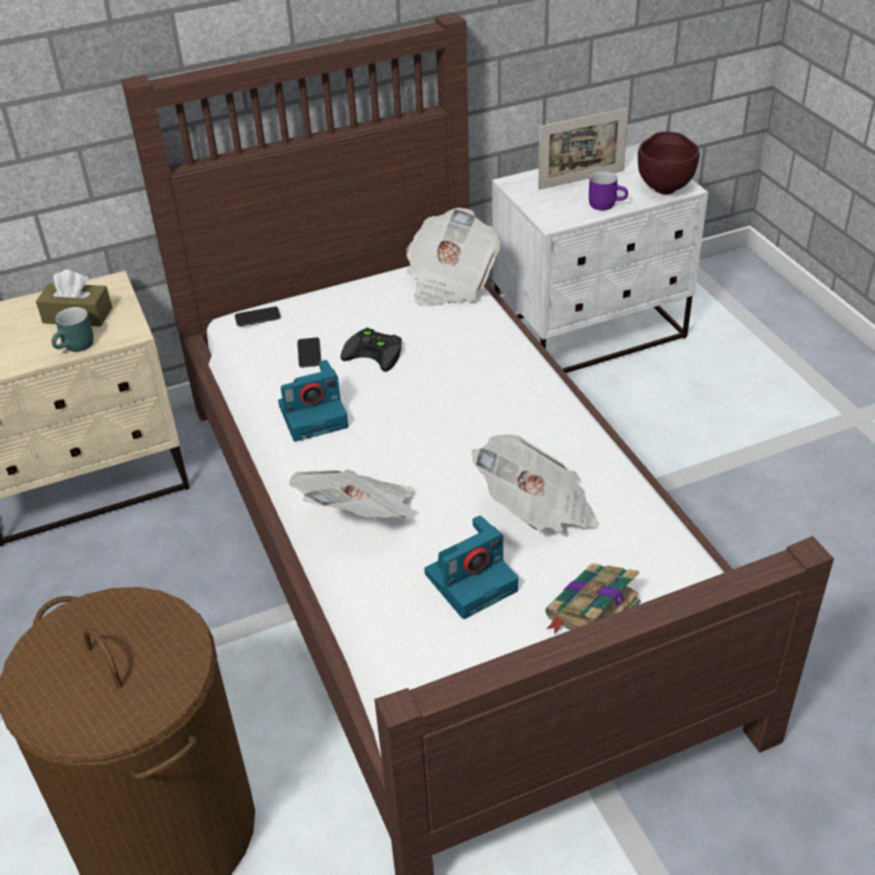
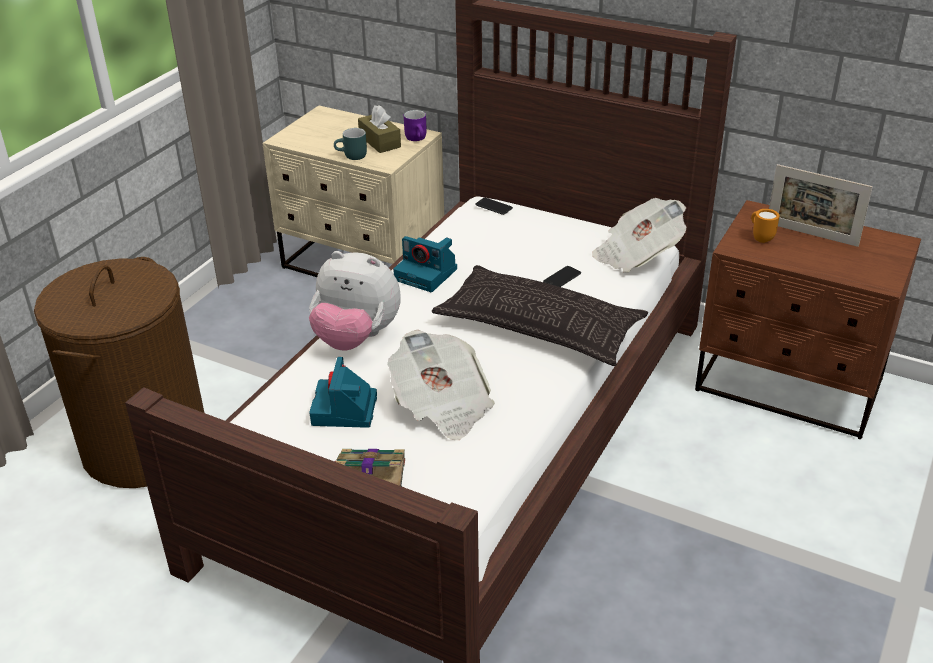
camera: 50 degrees right, 5 degrees down
newspaper [289,470,415,518] -> plush toy [309,251,400,351]
phone [297,337,321,368] -> phone moved to [543,266,581,287]
black game controller [341,328,402,372] -> none
camera [424,515,518,619] -> camera turned 75 degrees clockwise [309,357,377,428]
white nightstand [492,143,708,373] -> brown nightstand [695,200,921,439]
purple mug [589,171,628,210] -> purple mug moved to [404,110,426,141]
brown bowl [638,132,699,194] -> none
none -> pillow [431,265,648,366]
none -> orange mug [751,209,780,243]

